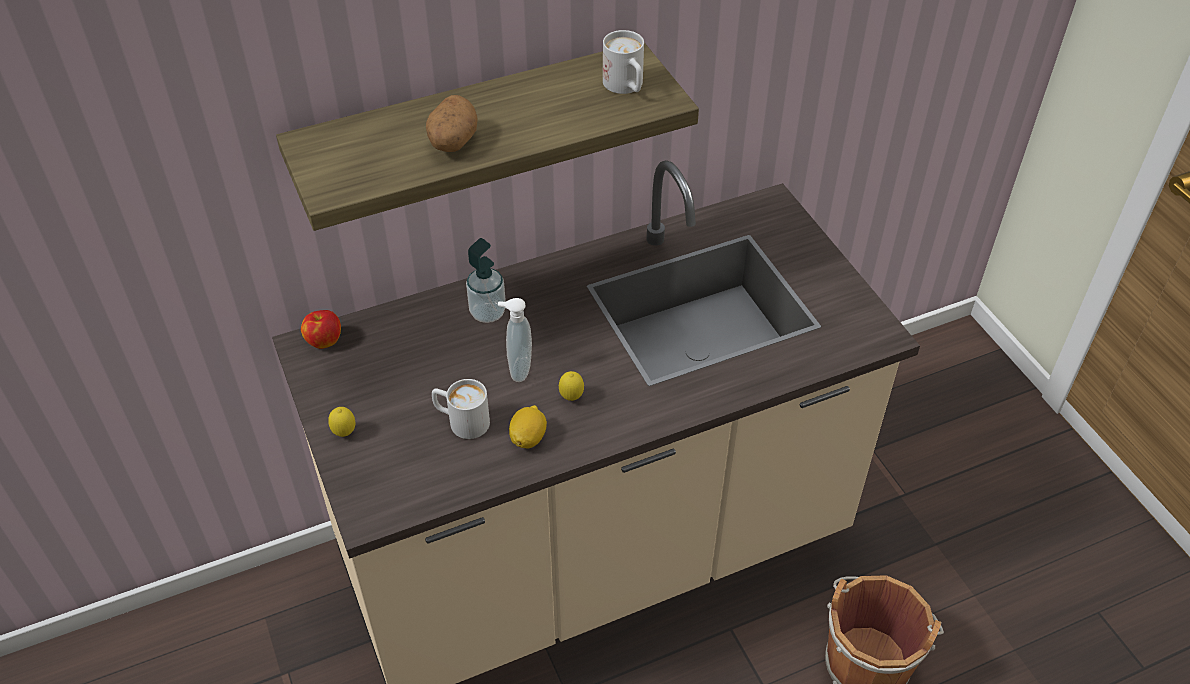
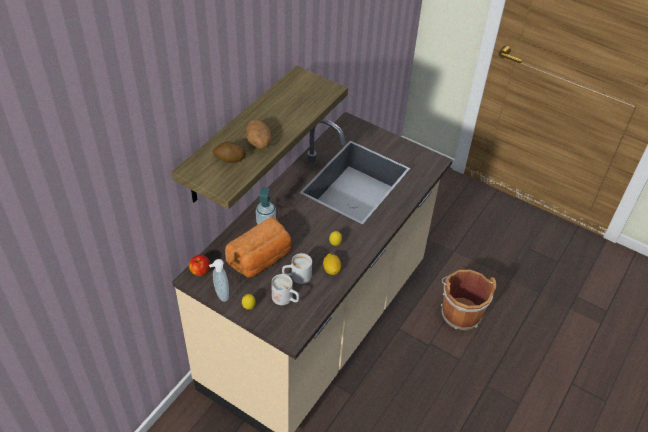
camera: 35 degrees left, 0 degrees up
soap dispenser [498,298,532,382] -> soap dispenser moved to [209,259,229,302]
white mug [603,30,644,94] -> white mug moved to [271,274,299,305]
none -> potato [213,141,246,163]
none -> bread [225,217,291,278]

